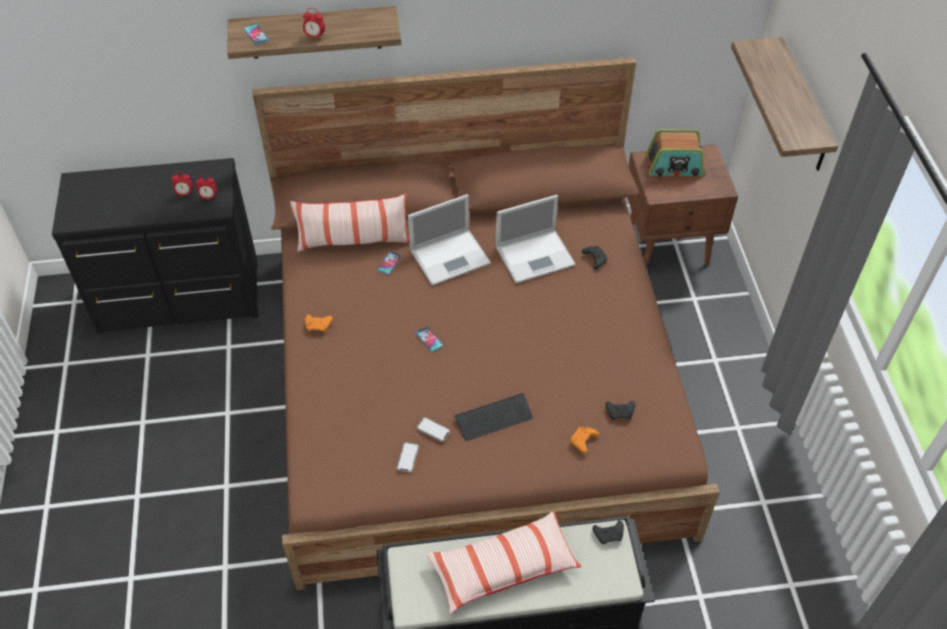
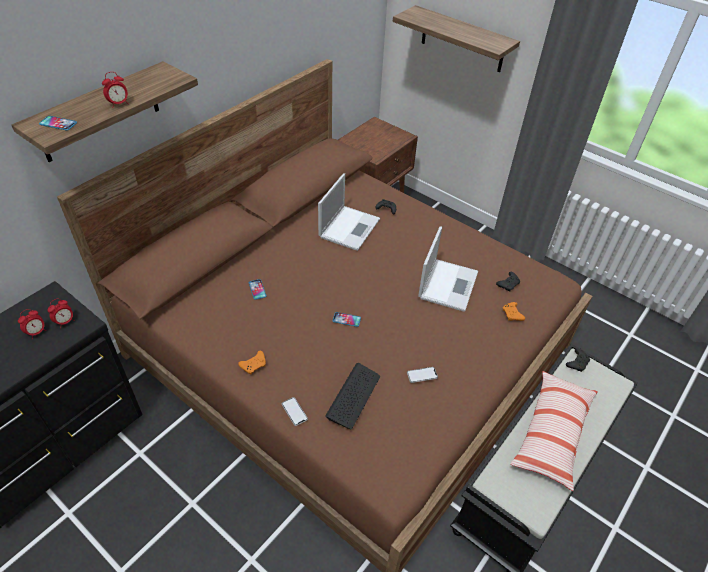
camera: 45 degrees left, 5 degrees down
pillow [290,194,410,252] -> none
phone [397,442,419,472] -> phone moved to [282,397,308,426]
laptop [408,194,491,286] -> laptop moved to [418,226,478,312]
keyboard [454,393,533,441] -> keyboard moved to [325,363,380,429]
radio [646,129,704,176] -> none

